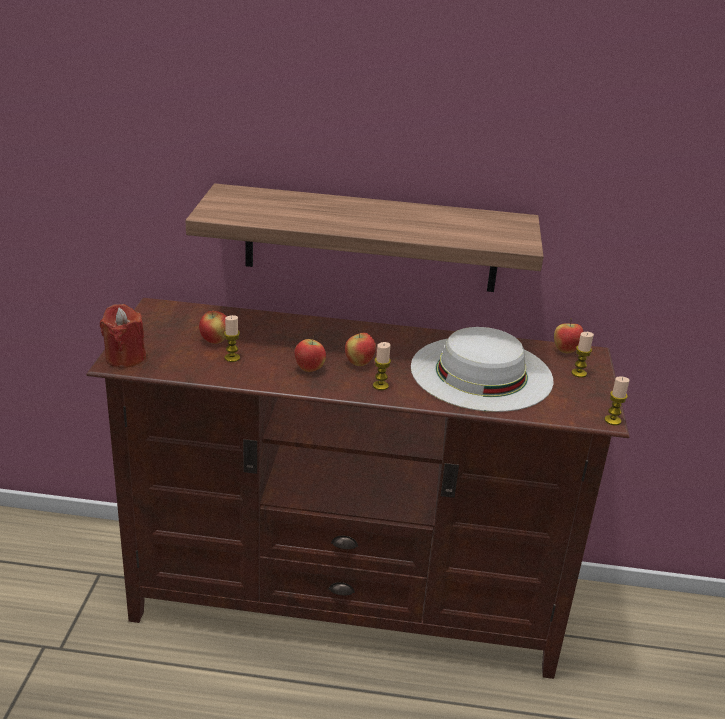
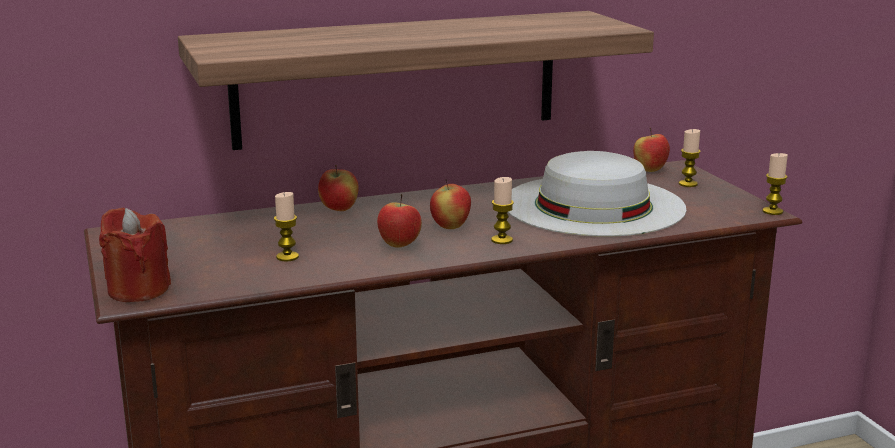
camera: 25 degrees left, 10 degrees down
apple [199,310,227,344] -> apple moved to [318,165,359,211]

